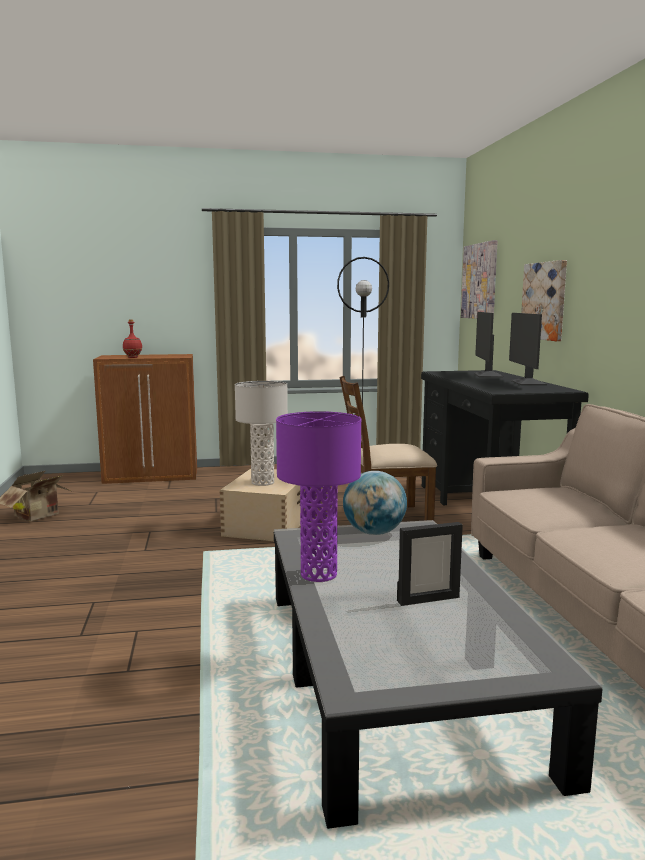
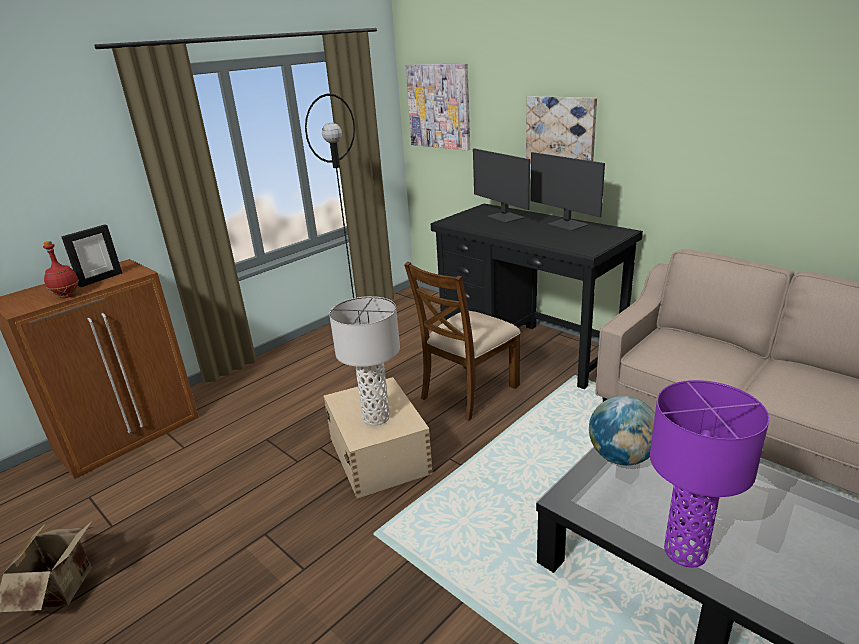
camera: 35 degrees left, 15 degrees up
picture frame [397,522,463,606] -> picture frame moved to [61,225,122,287]

